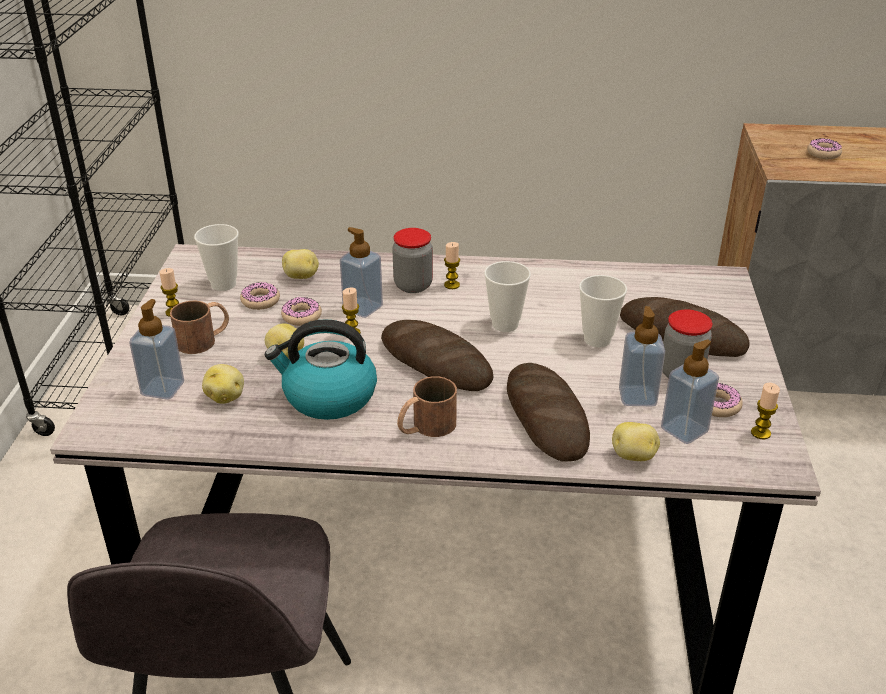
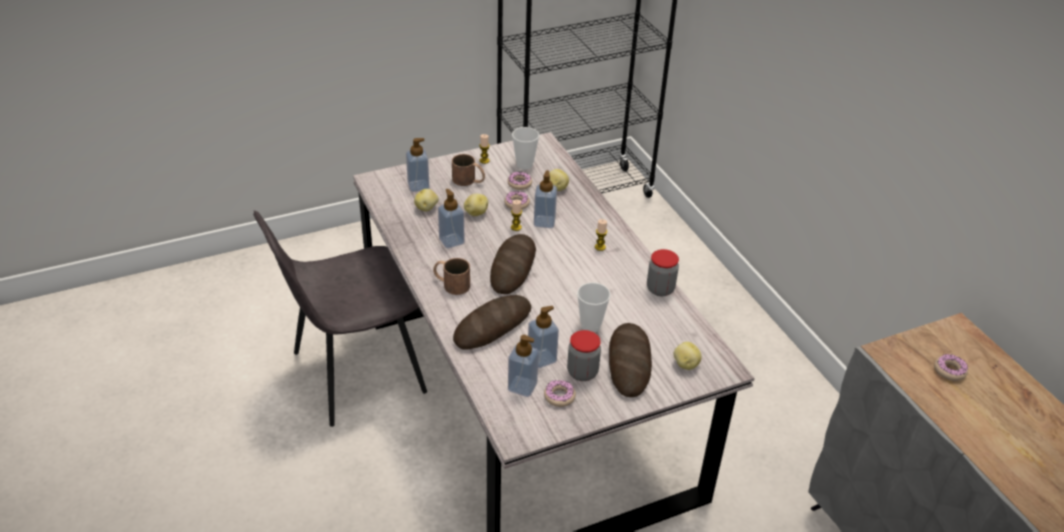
camera: 60 degrees right, 5 degrees up
kettle [265,319,377,420] -> soap dispenser [438,189,465,248]
jar [392,228,433,293] -> jar moved to [647,249,679,296]
cup [484,261,531,332] -> none
potato [612,422,660,461] -> potato moved to [674,342,702,370]
candle [751,383,780,439] -> none

